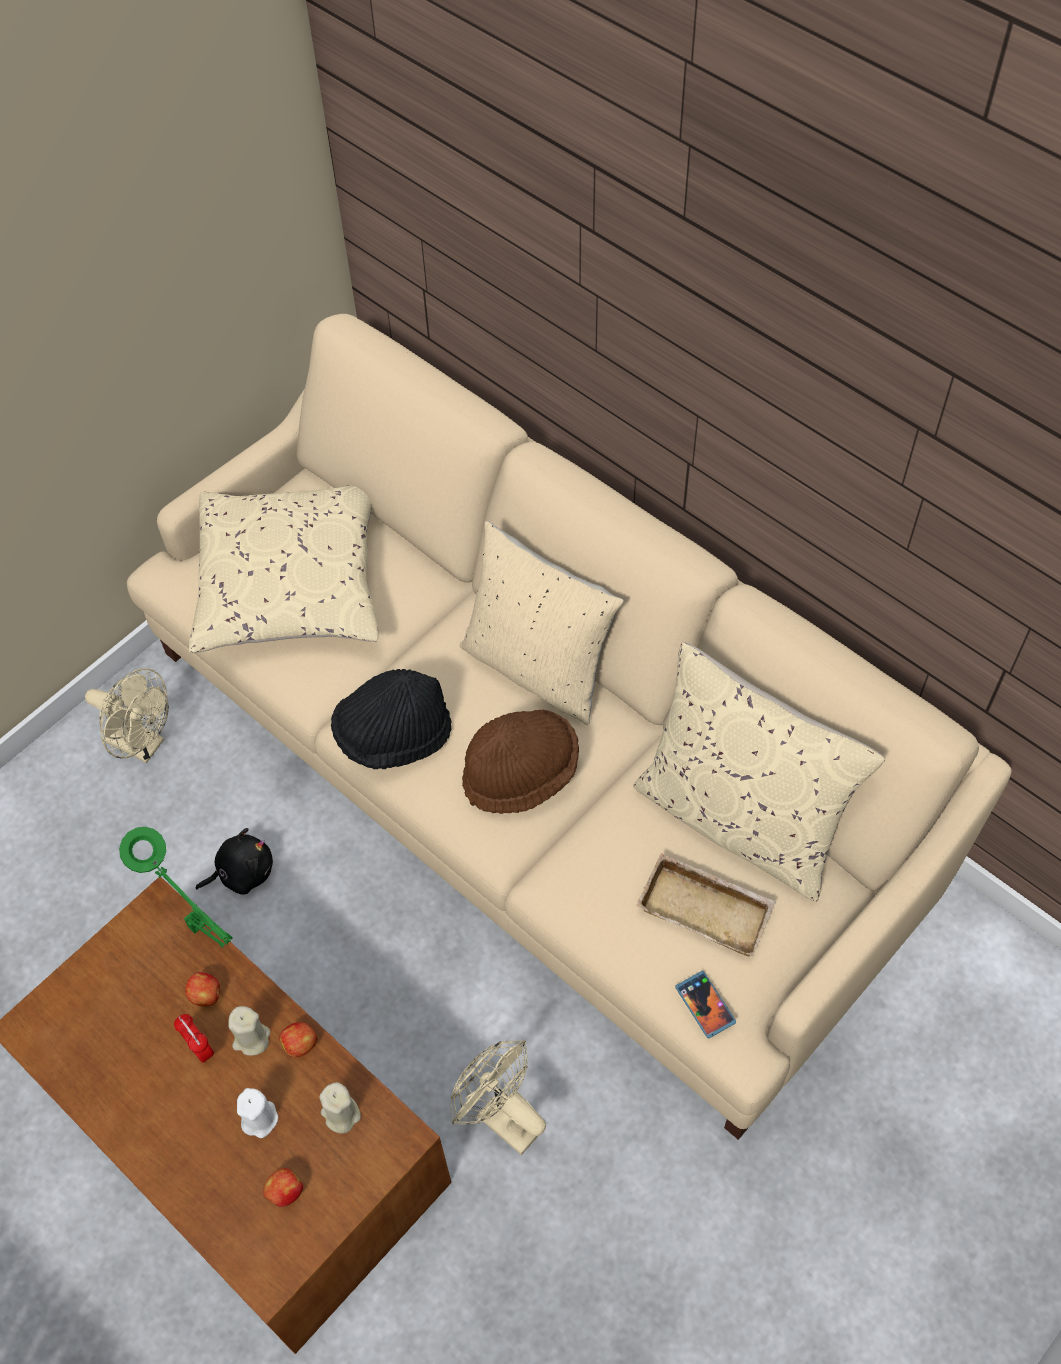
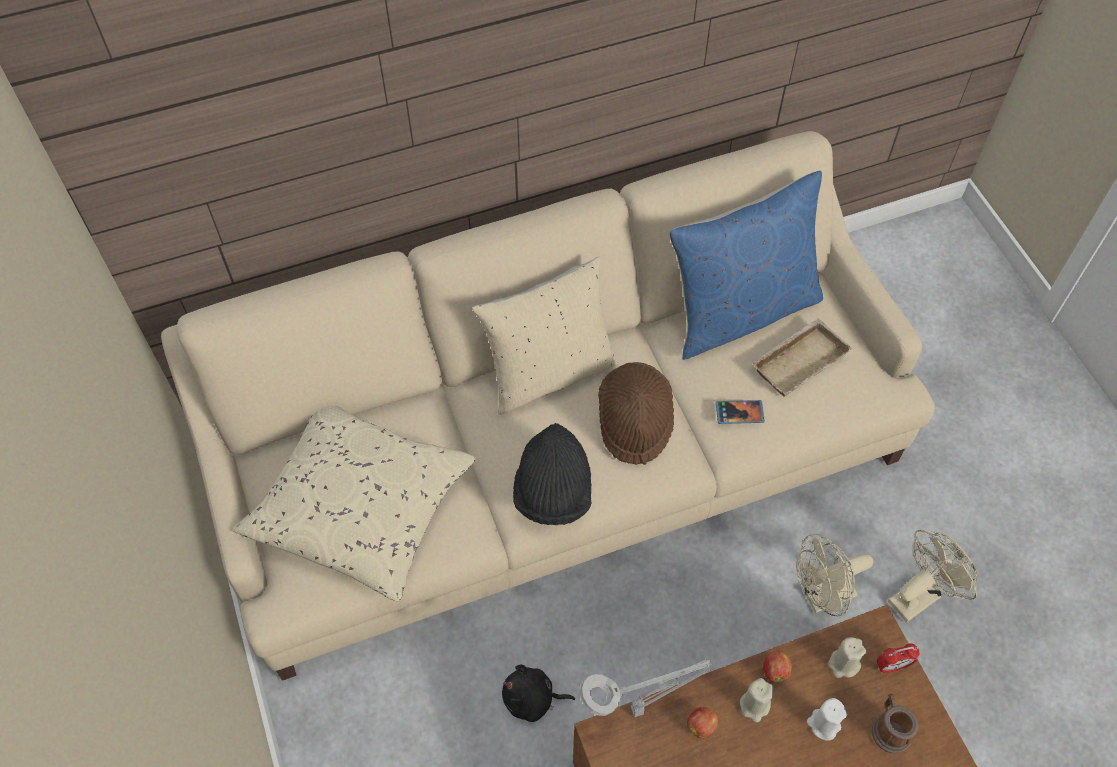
camera: 65 degrees left, 0 degrees up
beige fan [85,668,169,763] -> beige fan moved to [888,530,977,622]
green table lamp [119,827,233,948] -> grey table lamp [580,659,712,717]
alarm clock [174,1014,214,1063] -> alarm clock moved to [877,643,920,673]
black plush toy [196,828,273,895] -> black plush toy turned 90 degrees counterclockwise [502,665,575,722]
apple [263,1168,303,1207] -> mug [872,694,918,753]
beige pillow [633,642,885,902] -> blue pillow [670,171,823,360]
phone [675,971,736,1039] -> phone moved to [716,400,765,424]

